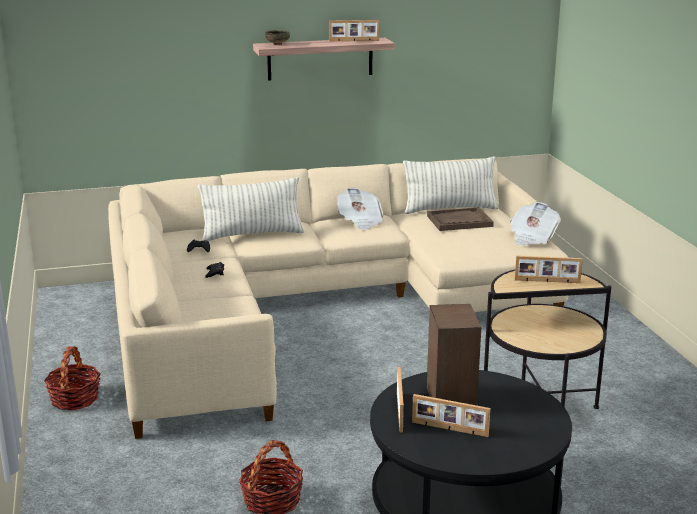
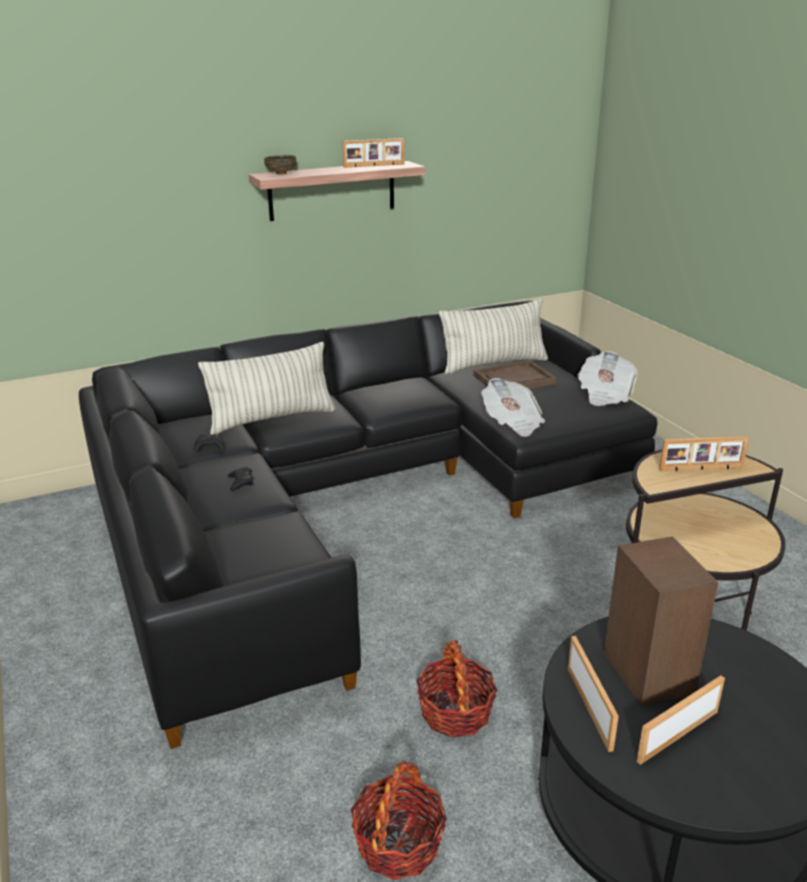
camera: 10 degrees left, 5 degrees up
basket [44,346,101,410] -> basket moved to [416,640,497,738]
beige sofa [108,158,569,439] -> black sofa [79,301,658,749]
newspaper [337,187,384,230] -> newspaper moved to [481,378,545,437]
picture frame [412,394,490,437] -> picture frame turned 135 degrees clockwise [637,675,725,765]

